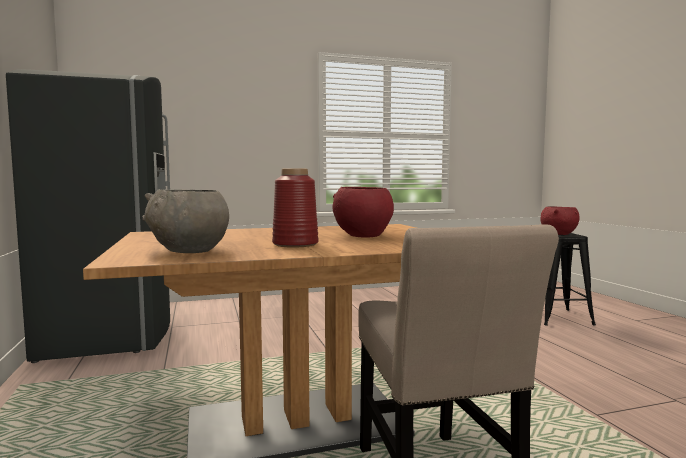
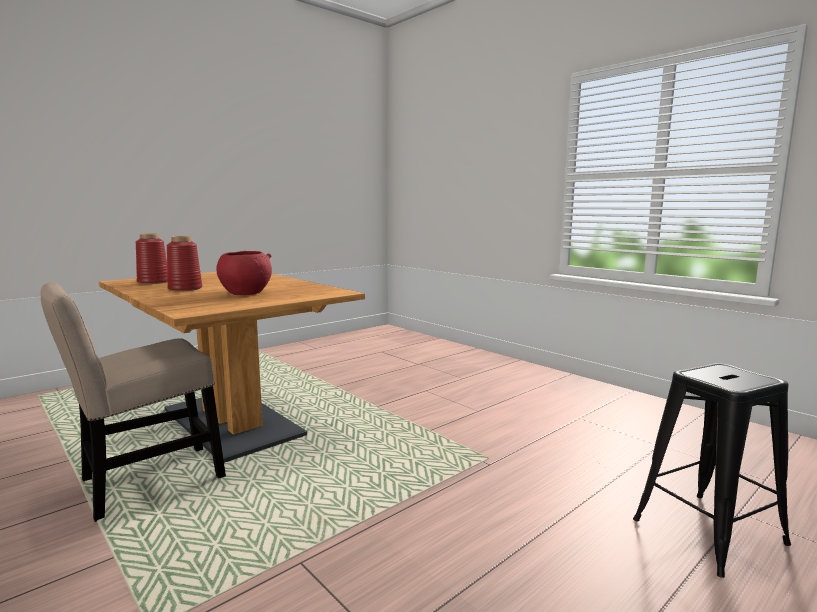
camera: 65 degrees right, 5 degrees up
grey fridge [6,69,170,363] -> none
grey bowl [142,189,229,253] -> red vase [135,234,168,284]
red bowl [540,206,580,235] -> none

